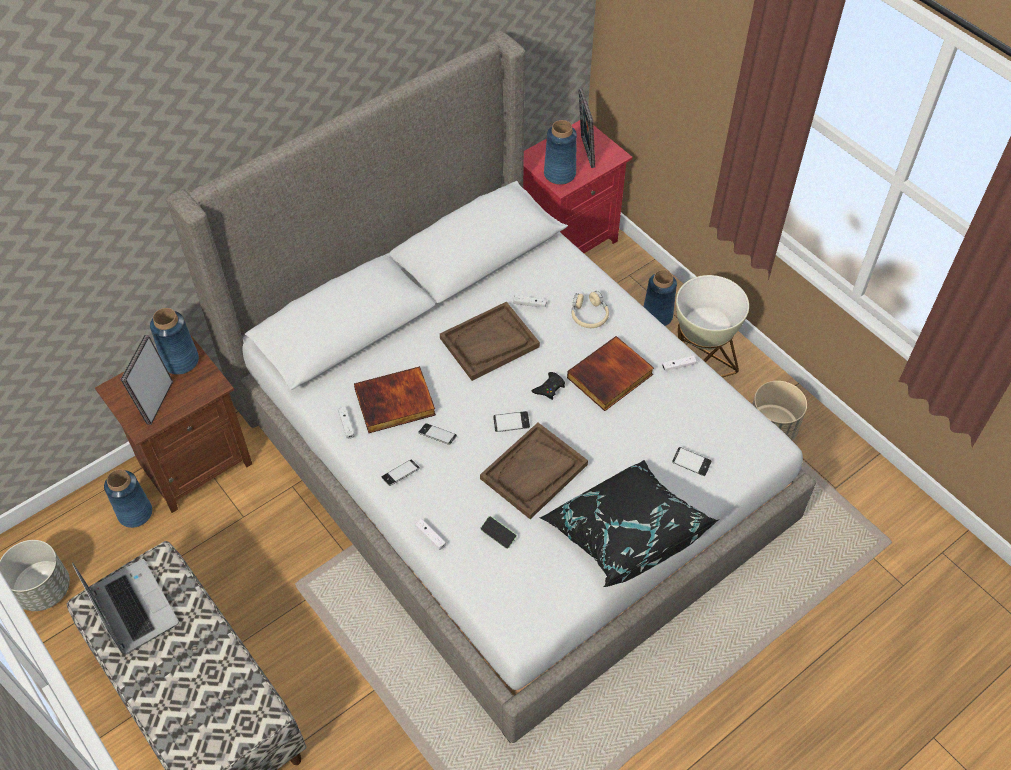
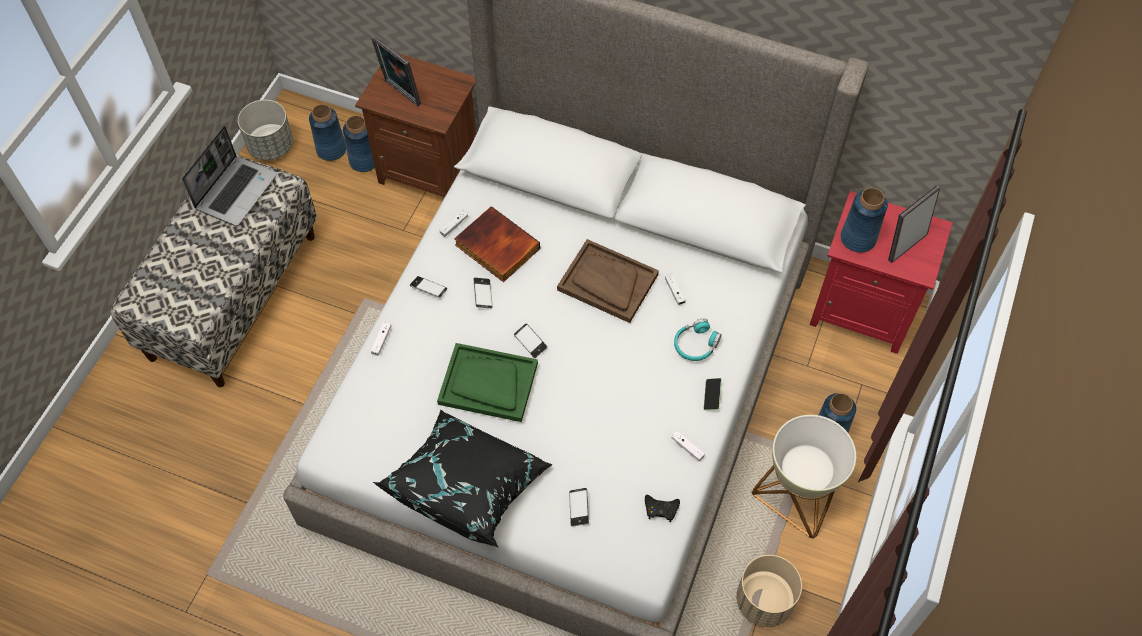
camera: 60 degrees right, 5 degrees up
picture frame [120,335,173,425] -> picture frame turned 120 degrees counterclockwise [371,36,421,106]
blue vase [150,308,199,375] -> blue vase moved to [309,104,346,161]
brown tray [480,423,588,519] -> green tray [437,343,538,422]
phone [480,516,517,549] -> phone moved to [704,378,722,410]
black game controller [532,372,565,400] -> black game controller moved to [645,494,680,522]
book [567,336,654,411] -> none
beige headphones [571,291,609,328] -> turquoise headphones [674,318,722,361]

